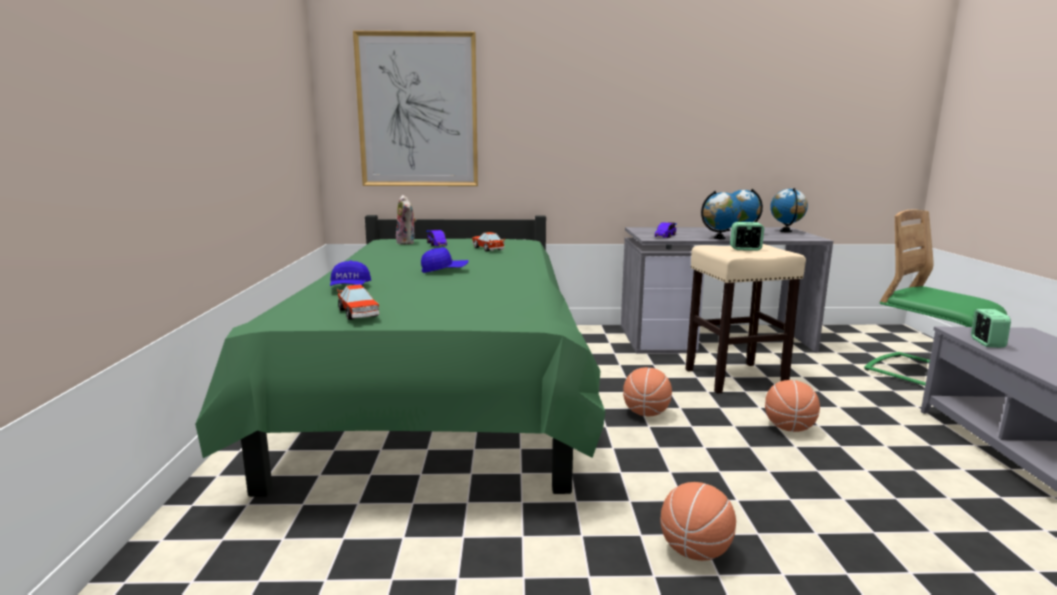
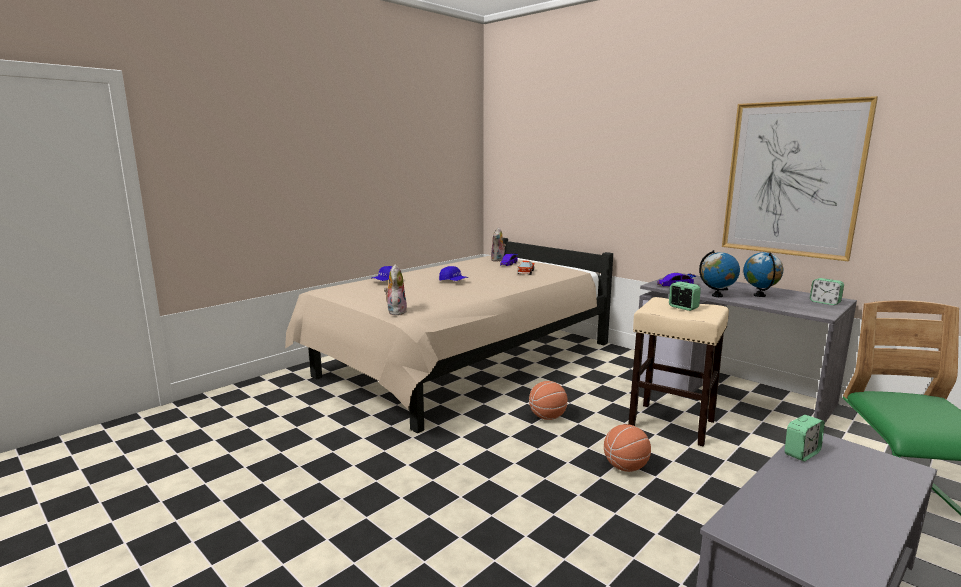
camera: 45 degrees right, 0 degrees up
green bed [195,215,605,497] -> beige bed [285,238,613,433]
toy car [337,285,379,320] -> none
picture [353,31,478,186] -> picture moved to [722,96,878,261]
basketball [661,482,736,561] -> none
globe [770,188,808,232] -> alarm clock [810,278,844,305]
none -> plush toy [384,264,407,315]

